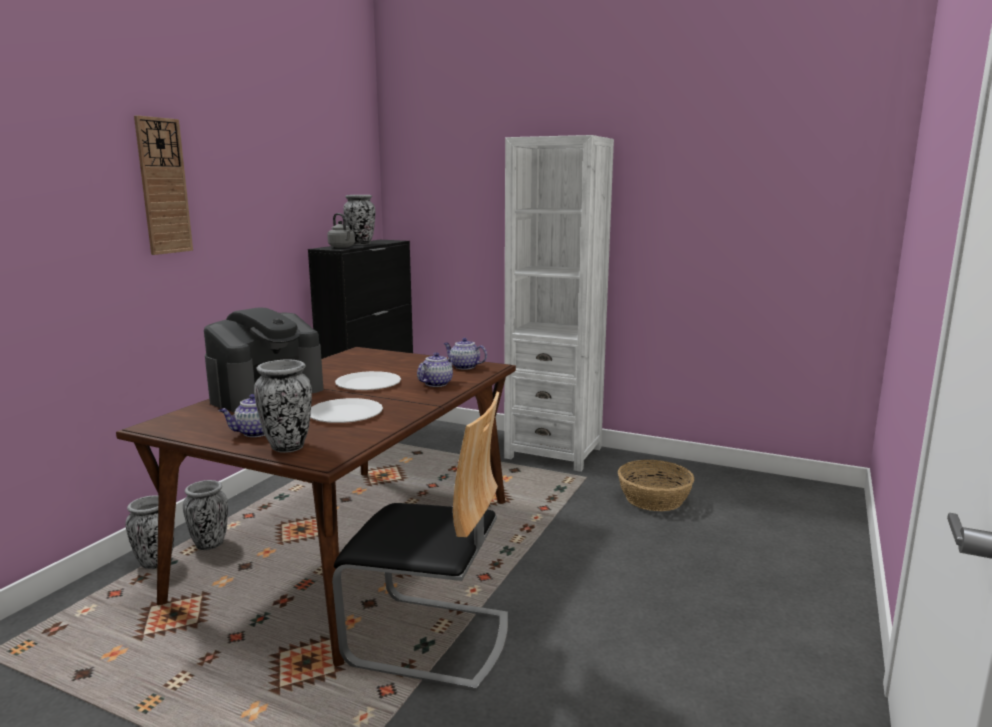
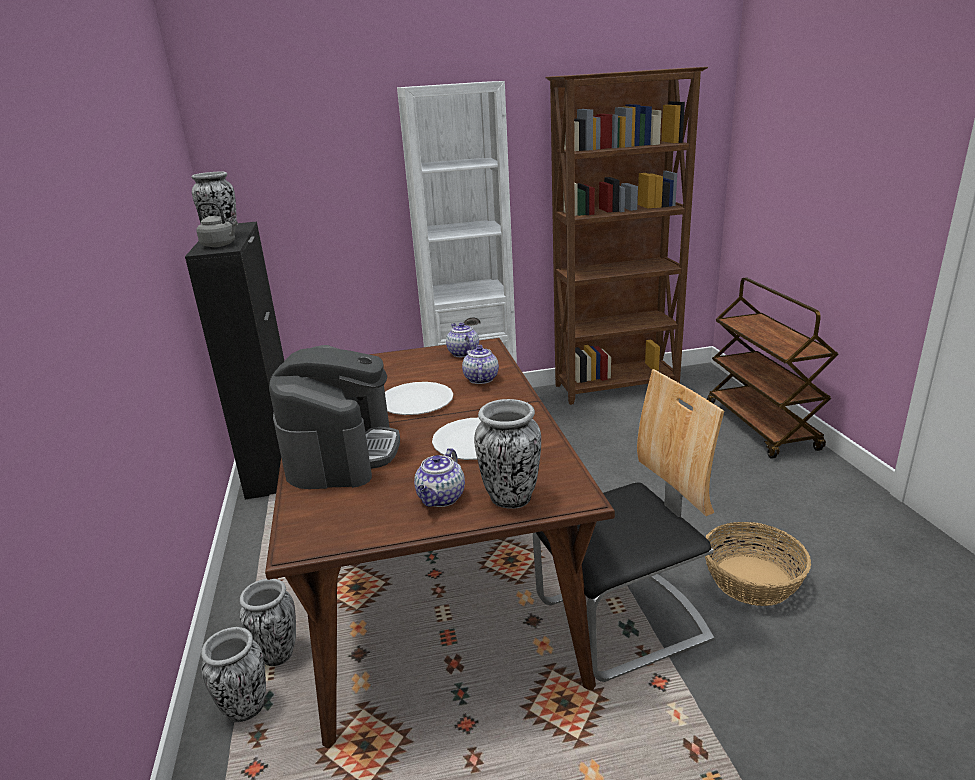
camera: 35 degrees left, 10 degrees up
wall clock [134,115,193,255] -> none
teapot [443,338,487,370] -> teapot turned 75 degrees clockwise [446,323,479,357]
basket [618,460,694,511] -> basket moved to [705,522,811,606]
none -> brown bookcase [545,67,708,405]
none -> brown cart [707,277,839,459]

